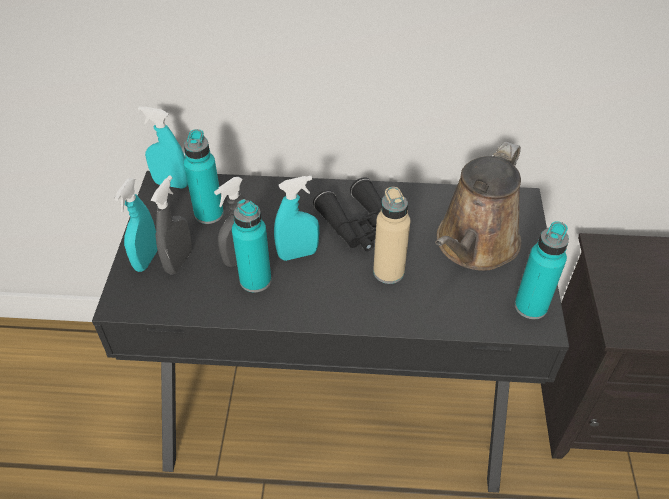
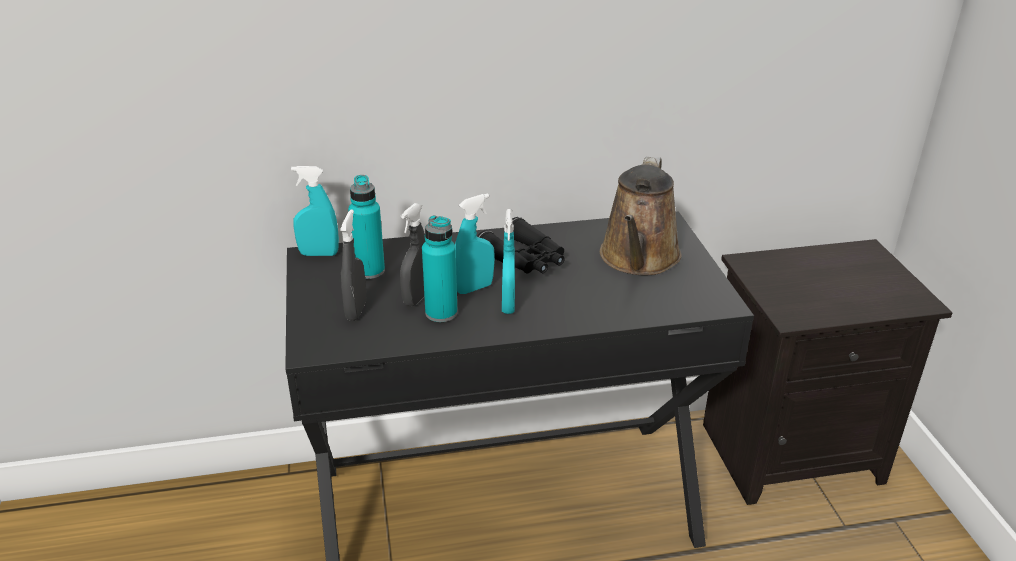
camera: 15 degrees left, 15 degrees down
turquoise spray bottle [114,178,158,272] -> turquoise spray bottle moved to [502,209,515,314]
beige bottle [373,187,410,284] -> none
turquoise bottle [515,221,569,319] -> none

